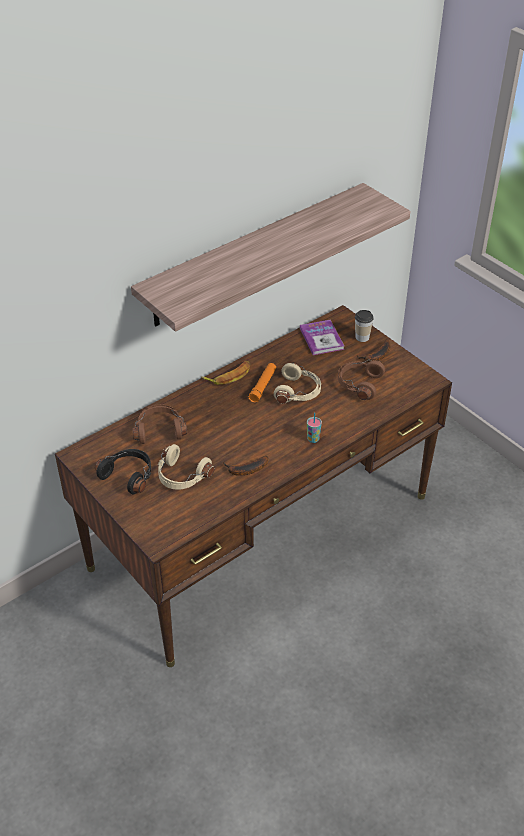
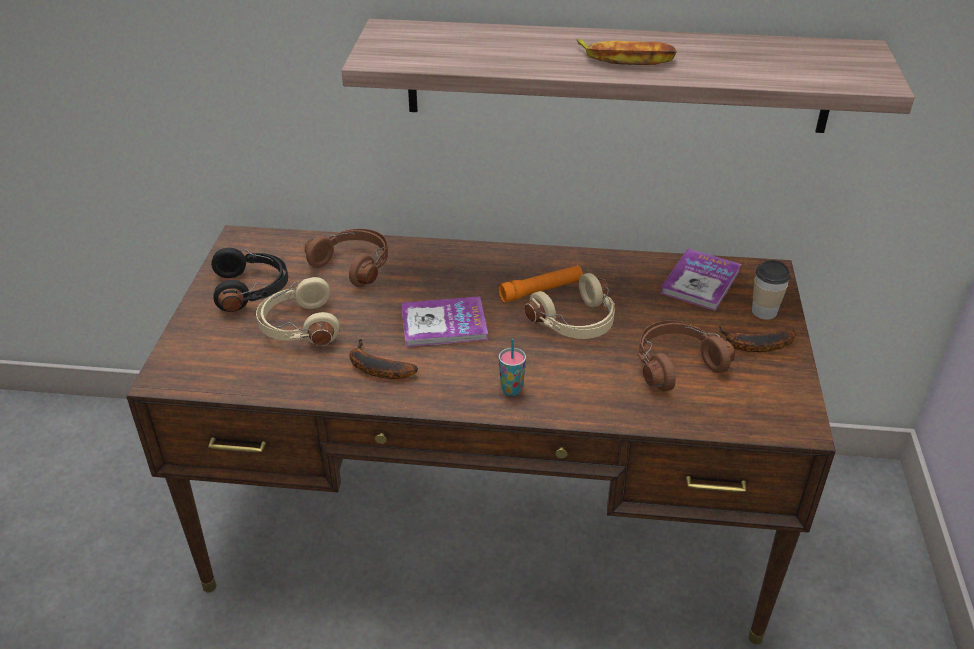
camera: 45 degrees right, 5 degrees down
banana [201,361,251,385] -> banana moved to [577,38,677,65]
none -> book [401,296,488,347]

